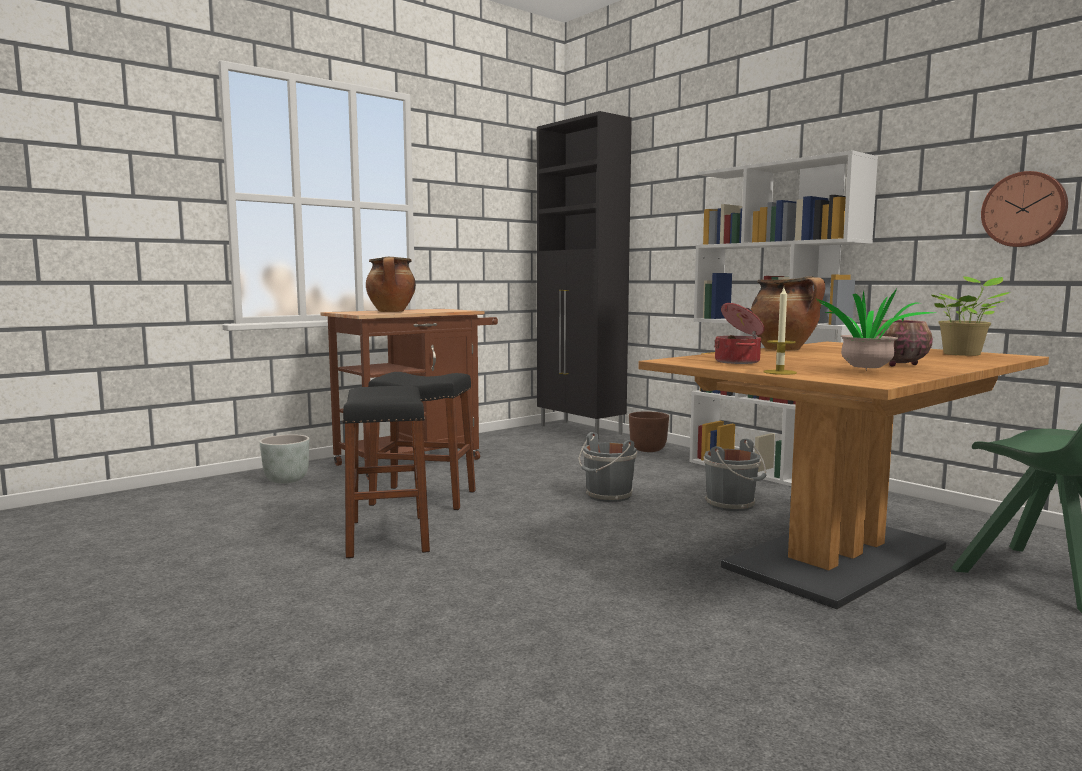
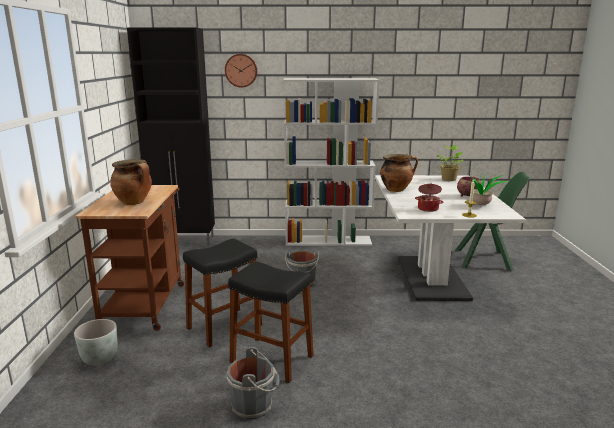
camera: 50 degrees left, 10 degrees up
brown planter [629,411,669,452] -> none
brown dining table [638,342,1049,609] -> white dining table [375,175,526,301]
grey bucket [704,439,766,512] -> grey bucket moved to [226,347,279,419]
wall clock [981,171,1068,247] -> wall clock moved to [225,54,257,88]

